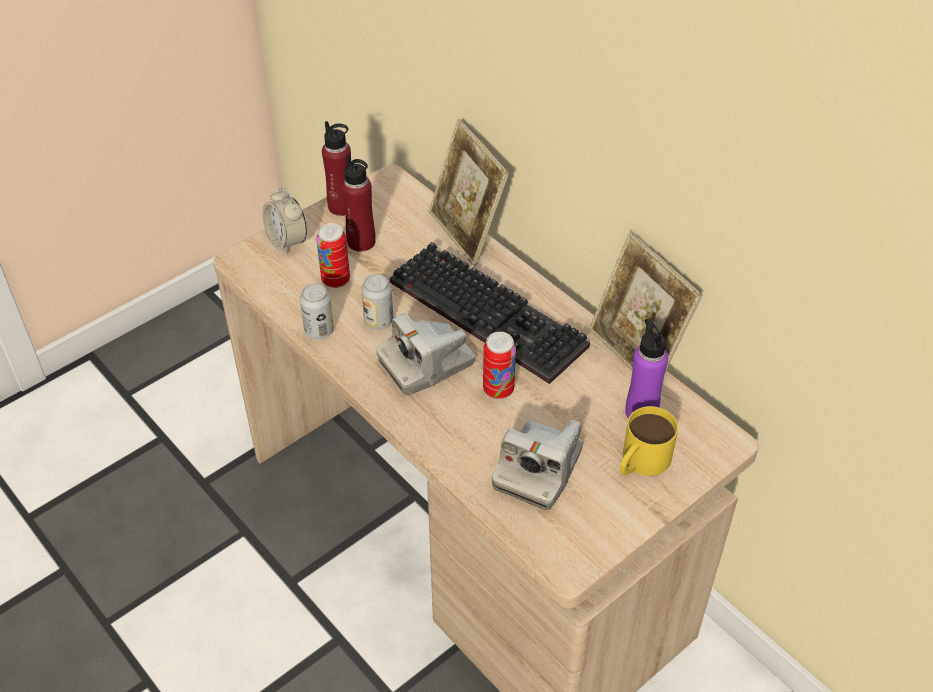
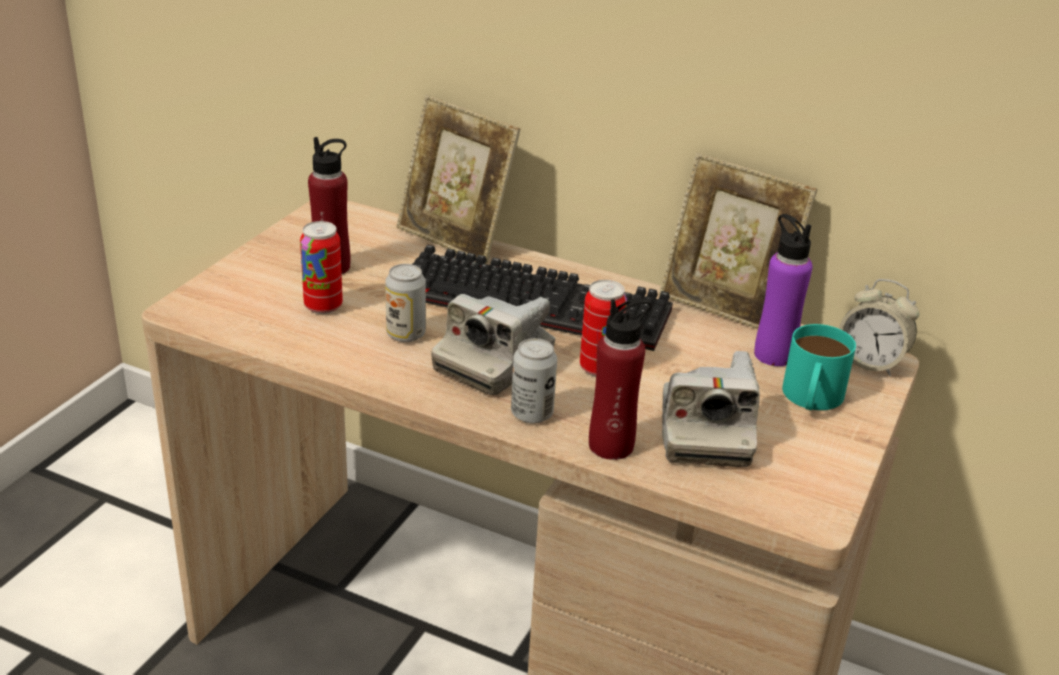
camera: 25 degrees left, 15 degrees down
alarm clock [263,187,307,254] -> alarm clock moved to [839,279,919,377]
can [300,284,334,339] -> can moved to [511,338,557,423]
red bottle [322,121,351,216] -> red bottle moved to [589,298,652,460]
yellow mug [620,406,678,476] -> turquoise mug [782,324,856,410]

